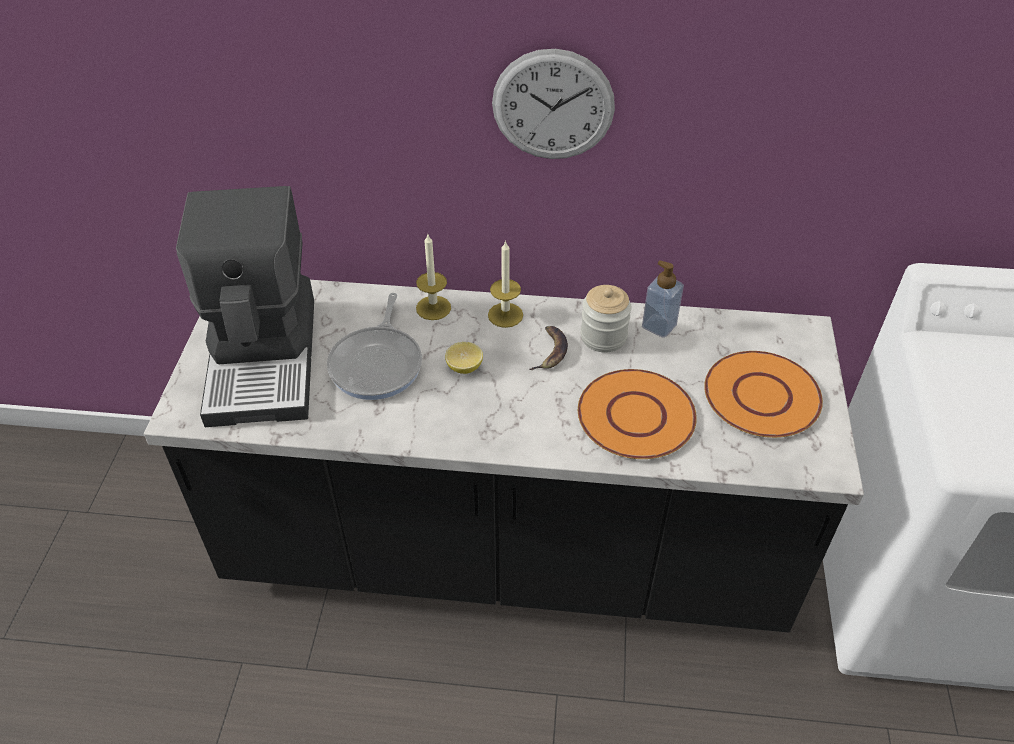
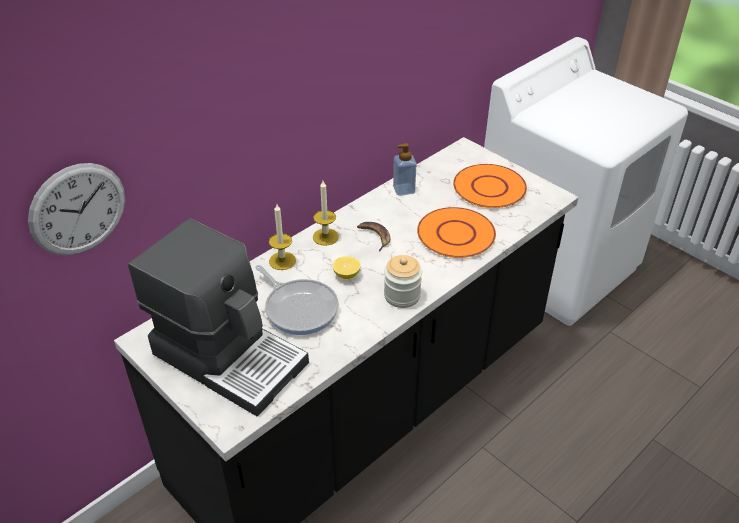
camera: 50 degrees left, 5 degrees down
wall clock [492,49,615,159] -> wall clock moved to [28,163,125,255]
jar [580,285,631,352] -> jar moved to [384,255,422,308]

